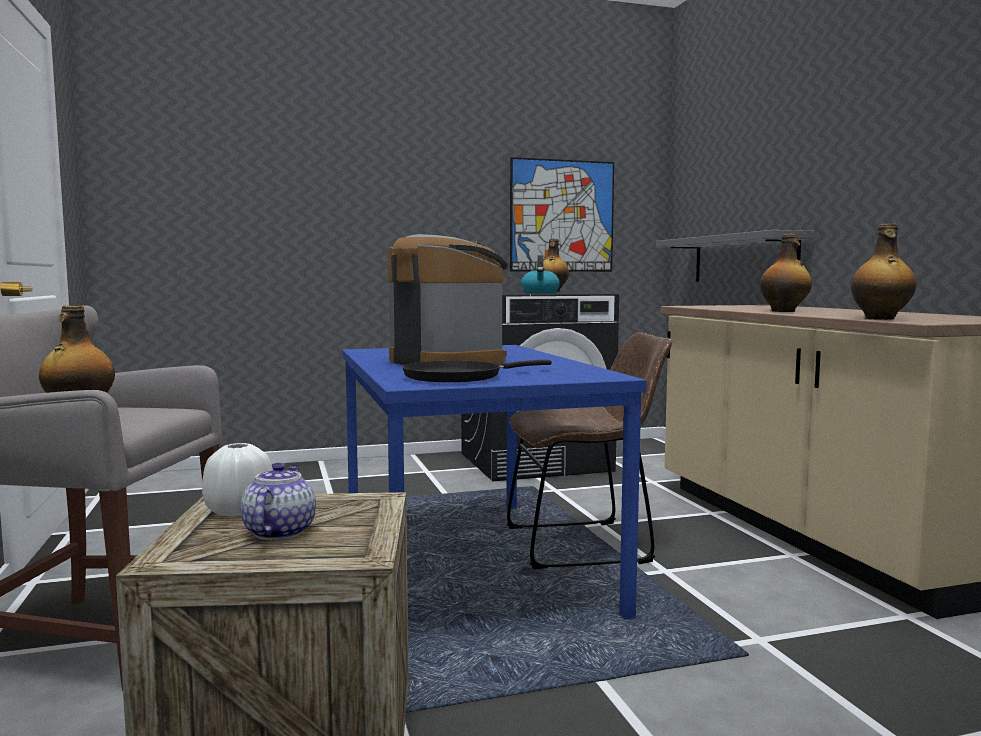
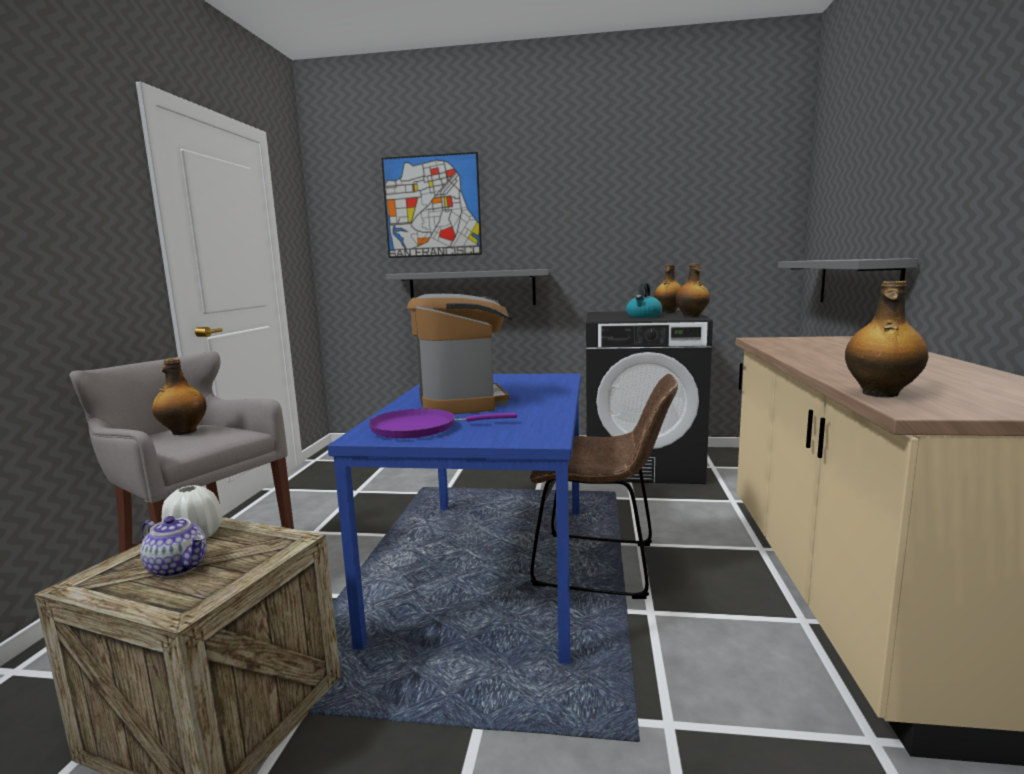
camera: 25 degrees right, 5 degrees up
teapot [241,463,316,540] -> teapot turned 90 degrees clockwise [140,516,207,578]
black frying pan [402,360,552,382] -> purple frying pan [369,409,517,438]
picture [510,157,614,272] -> picture moved to [381,152,482,258]
bottle [760,234,812,312] -> bottle moved to [676,264,710,317]
none -> grey shelf [386,269,548,305]

